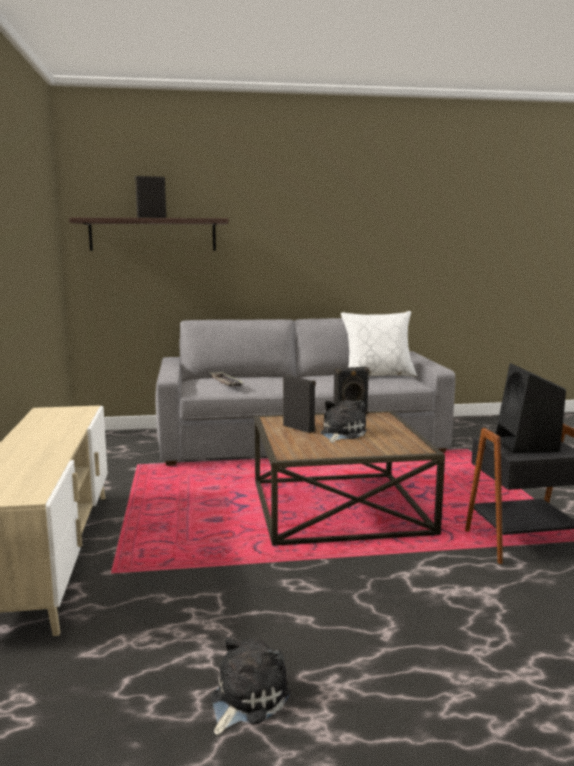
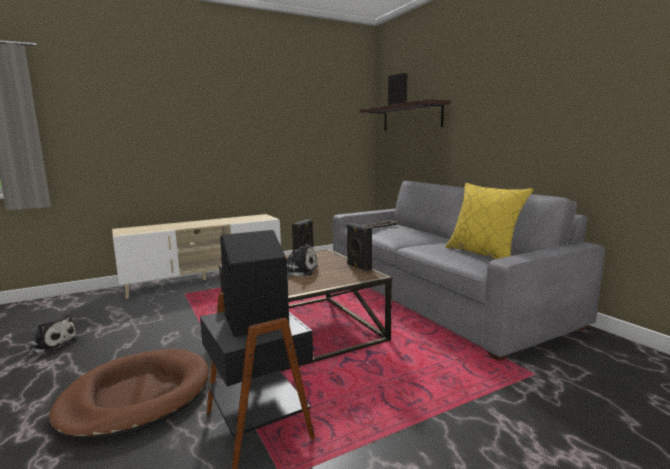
camera: 70 degrees right, 0 degrees up
white pillow [341,311,417,377] -> yellow pillow [445,183,533,259]
none -> brown dog bed [49,349,209,440]

